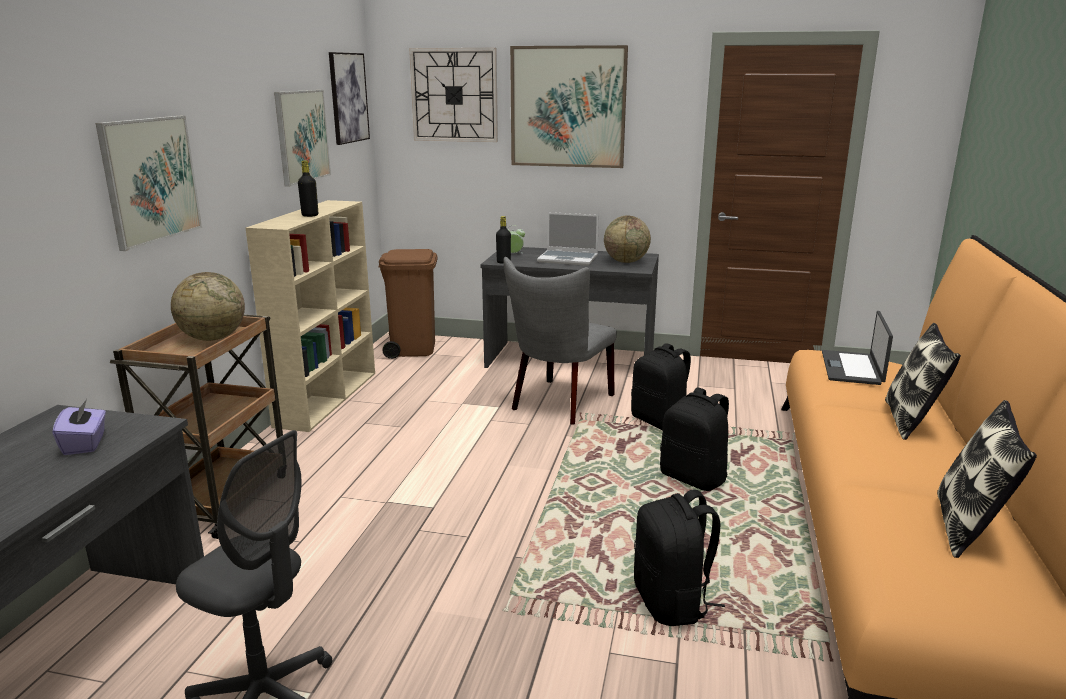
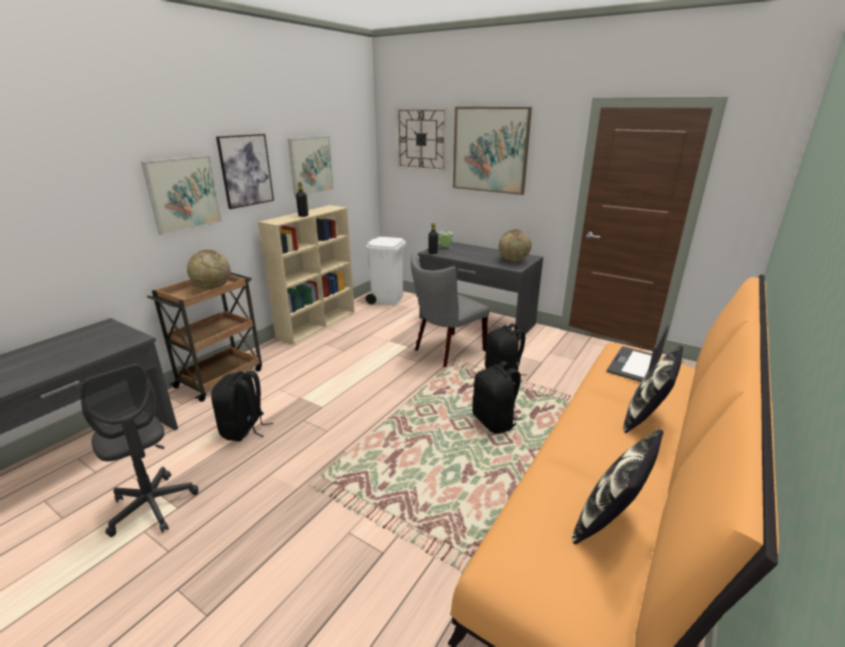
camera: 20 degrees right, 5 degrees up
purple tissue box [52,399,106,455] -> none
picture [329,52,370,145] -> picture moved to [216,134,274,209]
brown trash can [378,249,438,359] -> white trash can [366,237,406,305]
laptop [537,212,599,266] -> none
black backpack [634,490,725,626] -> black backpack moved to [211,371,273,442]

